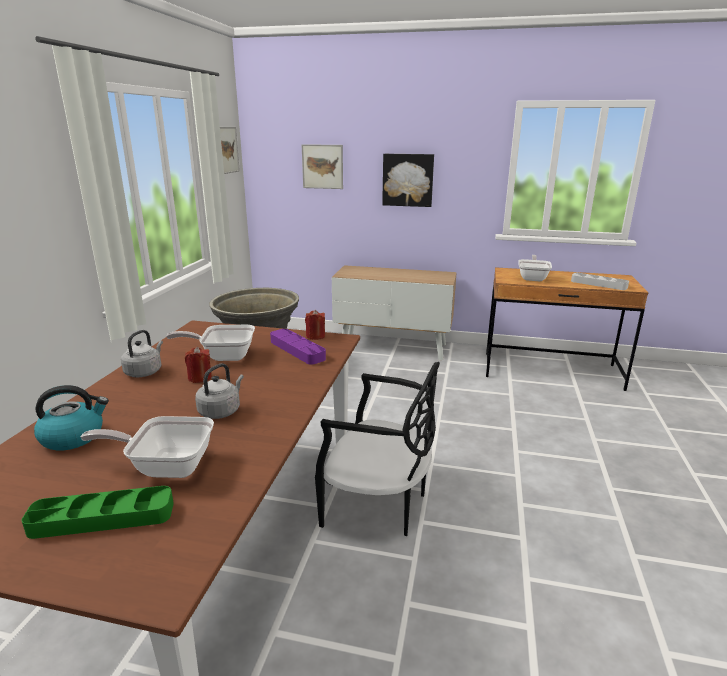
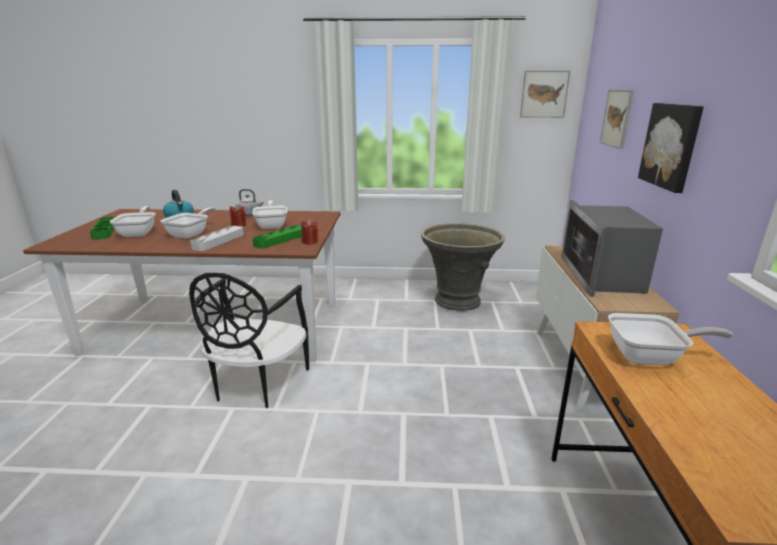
camera: 80 degrees right, 0 degrees up
grey kettle [195,363,244,419] -> frying pan [160,207,215,239]
purple tray [270,329,326,365] -> green tray [253,225,302,249]
grey tray [571,273,629,290] -> grey tray moved to [190,226,244,251]
none -> microwave [561,200,663,297]

